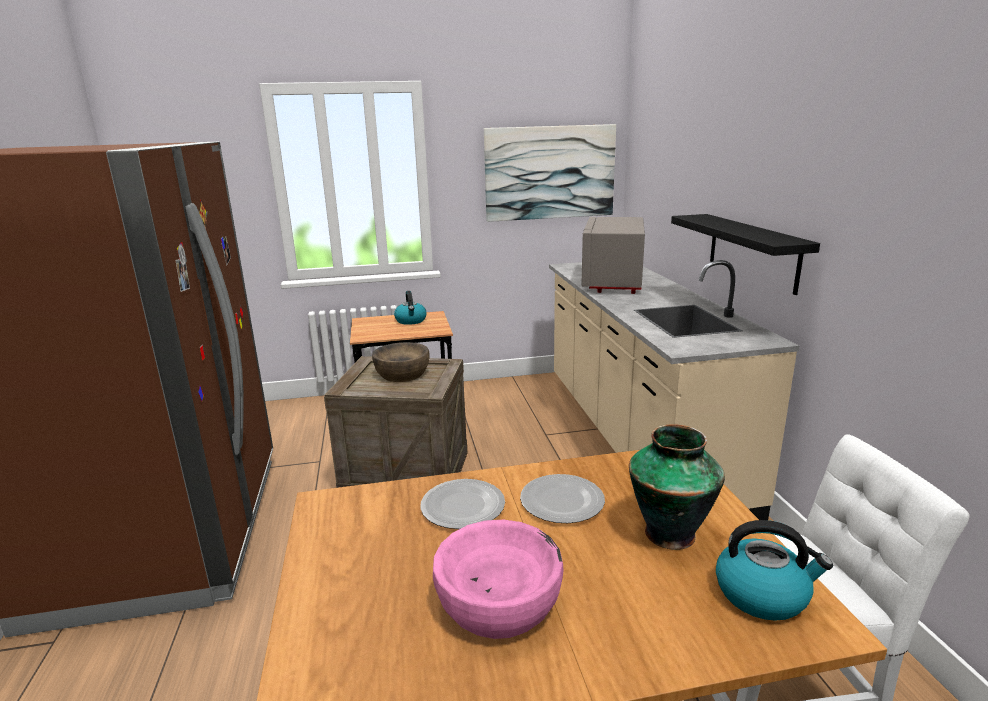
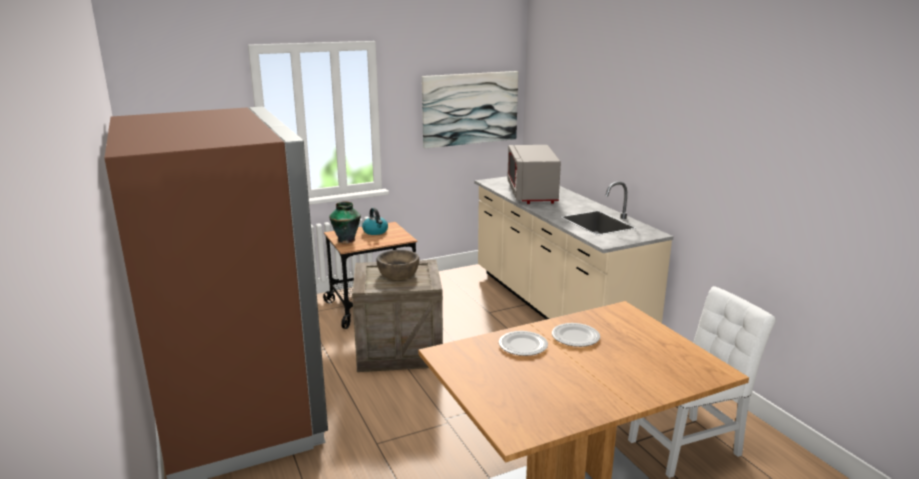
camera: 15 degrees left, 0 degrees up
pink bowl [433,520,564,639] -> none
vase [629,424,725,550] -> vase moved to [329,201,361,243]
black shelf [671,214,820,295] -> none
kettle [716,520,833,621] -> none

